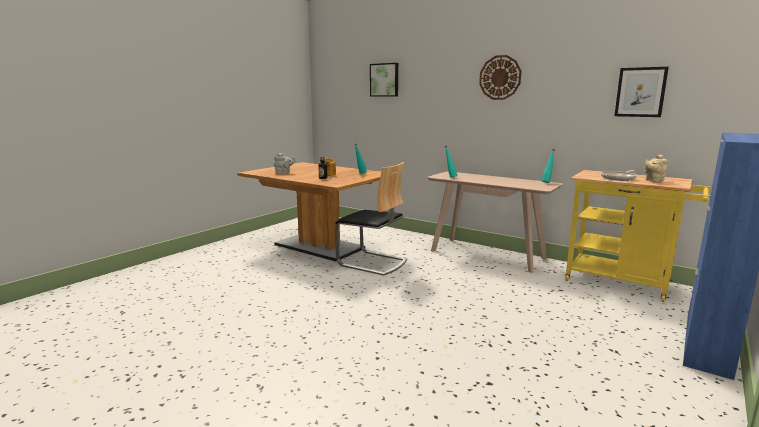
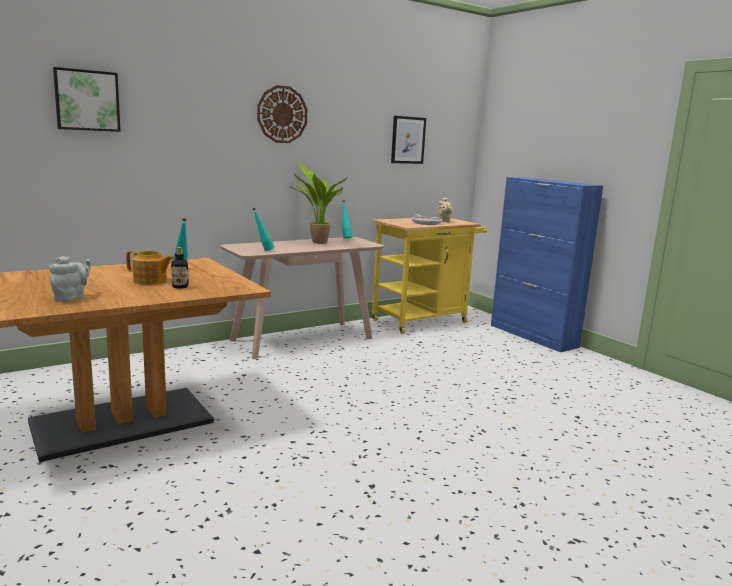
camera: 70 degrees left, 0 degrees up
chair [335,162,407,276] -> none
none -> potted plant [287,161,348,244]

